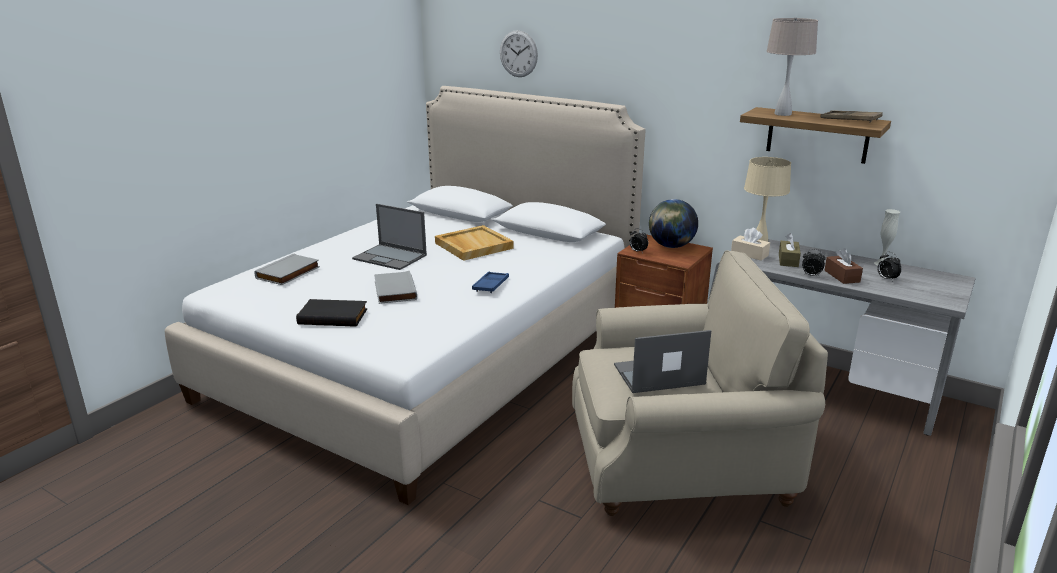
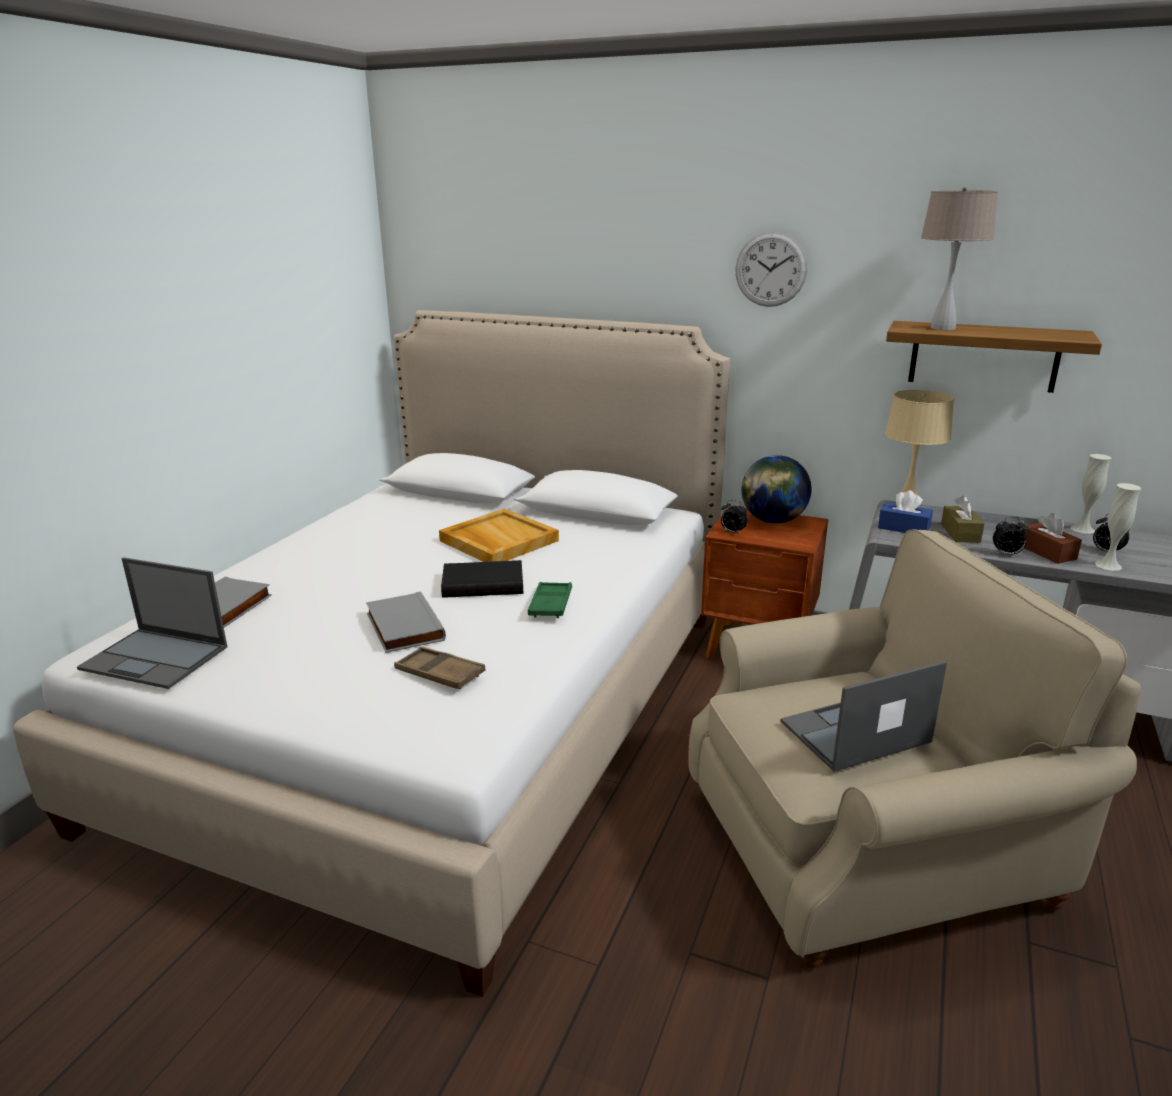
camera: 10 degrees left, 0 degrees up
black book [296,299,368,327] -> black book moved to [441,560,523,598]
laptop [352,204,427,270] -> laptop moved to [77,557,228,689]
blue tray [472,272,509,293] -> green tray [528,582,572,618]
wall clock [500,30,538,77] -> wall clock moved to [735,232,807,307]
beige tissue box [731,228,770,261] -> blue tissue box [878,490,933,533]
brown tray [821,110,883,122] -> brown tray moved to [394,646,486,689]
none -> white vase [1095,483,1141,571]

